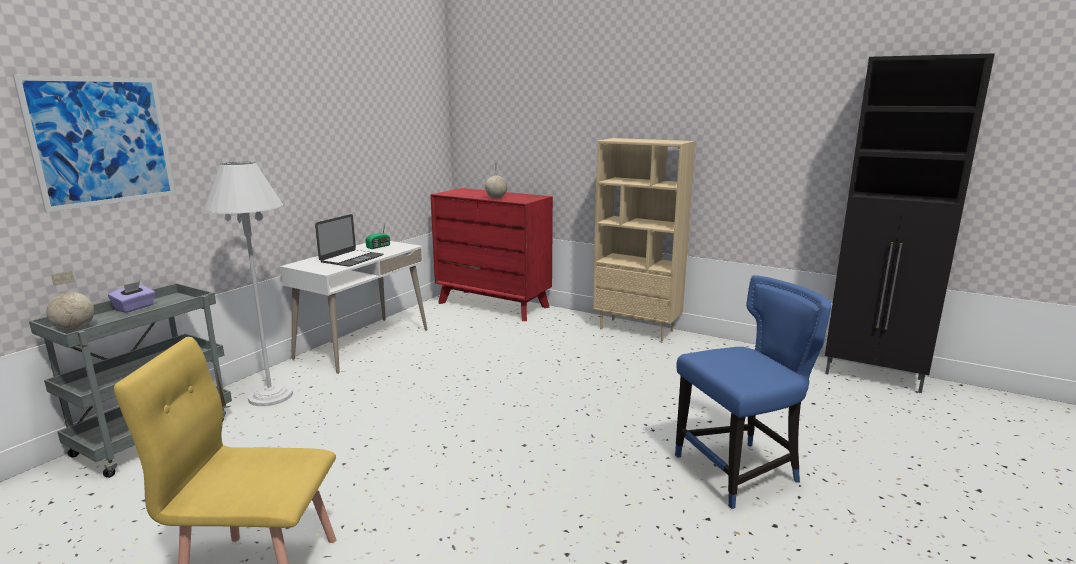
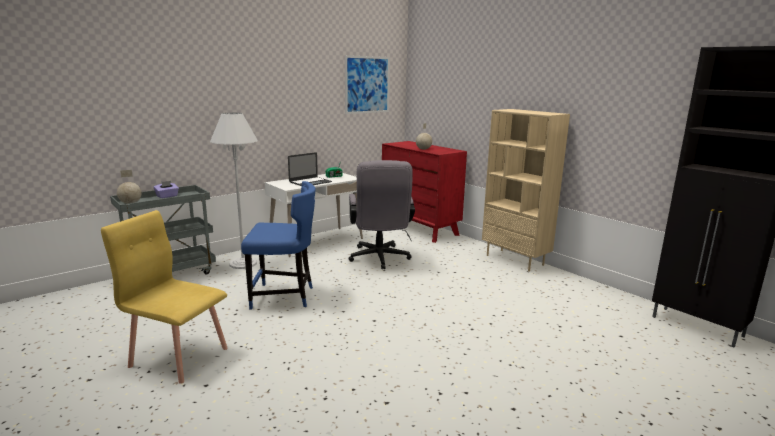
camera: 20 degrees right, 0 degrees up
picture [13,75,176,212] -> picture moved to [345,55,390,114]
blue chair [675,275,832,509] -> blue chair moved to [241,181,316,310]
none -> grey office chair [348,160,415,269]

